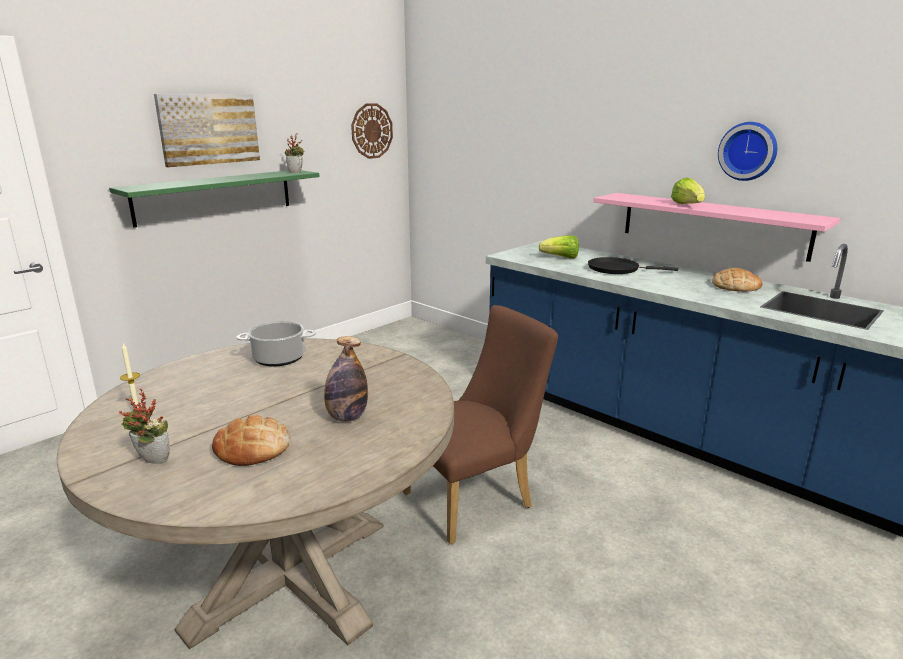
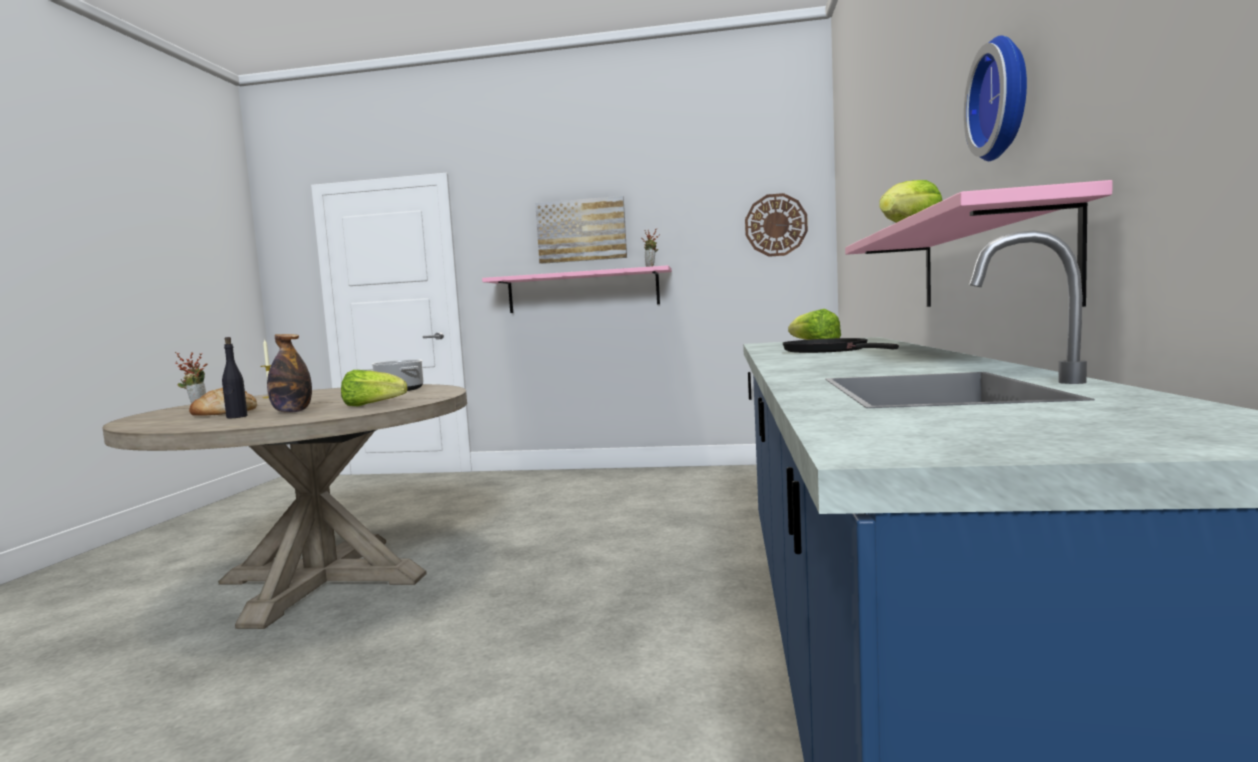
camera: 55 degrees right, 15 degrees down
green shelf [109,170,320,228] -> pink shelf [482,265,672,313]
brown chair [403,305,558,545] -> none
bread [712,268,762,292] -> none
none -> black bottle [222,337,248,418]
none -> lettuce [341,370,408,406]

